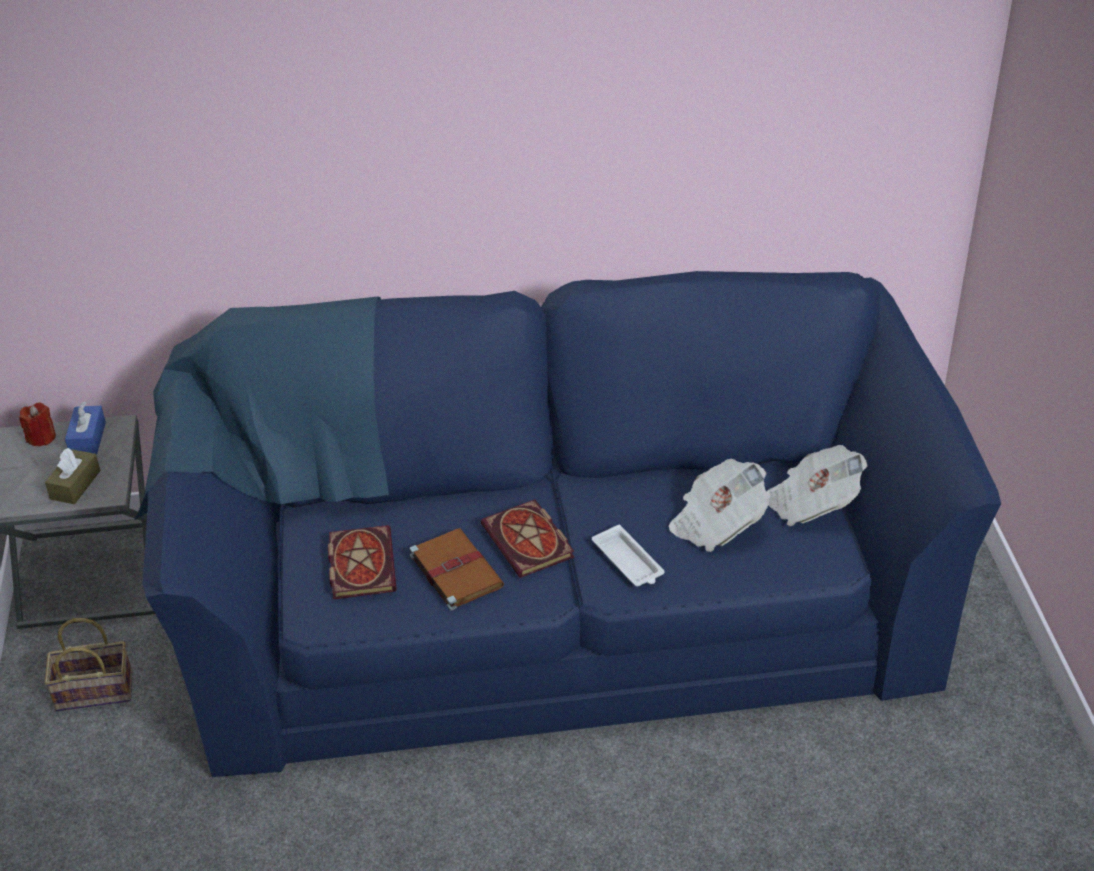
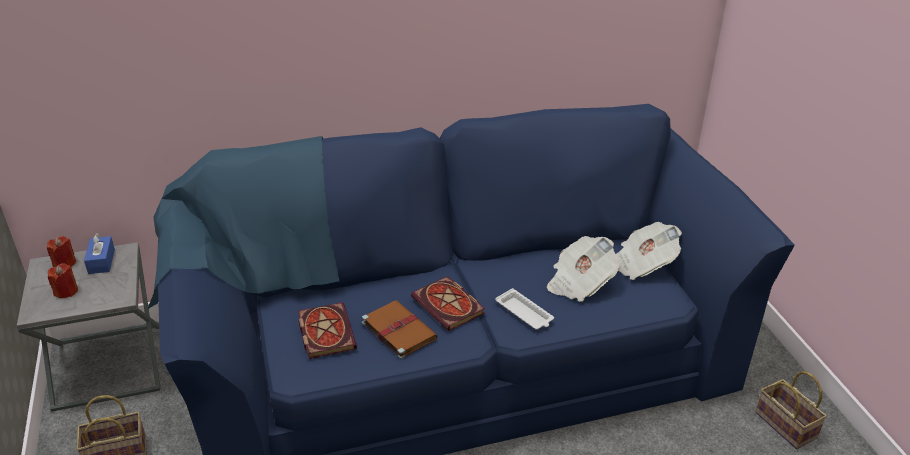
camera: 10 degrees left, 5 degrees down
brown tissue box [45,448,101,504] -> none
none -> red candle [48,263,78,298]
none -> basket [755,371,827,449]

